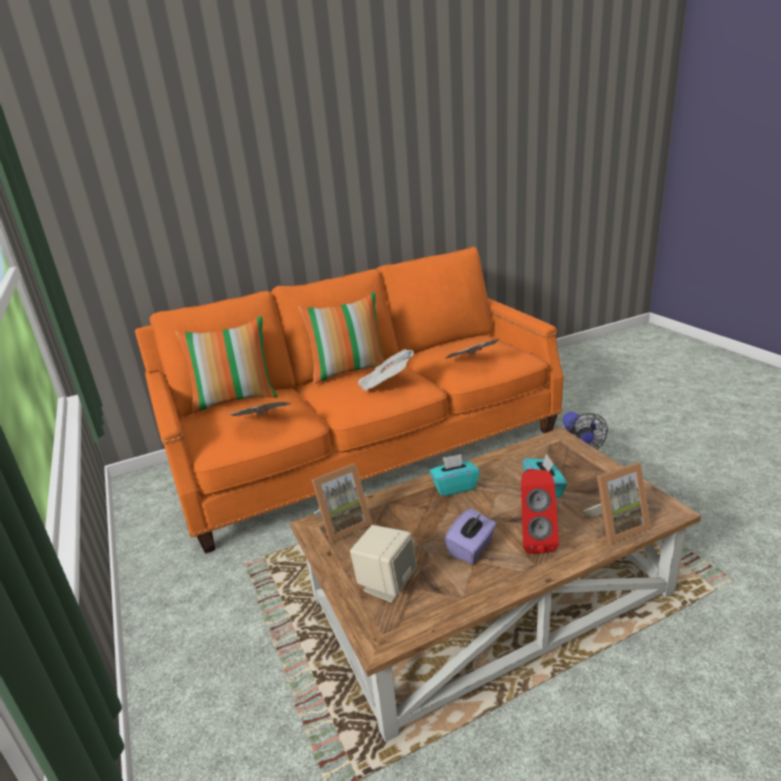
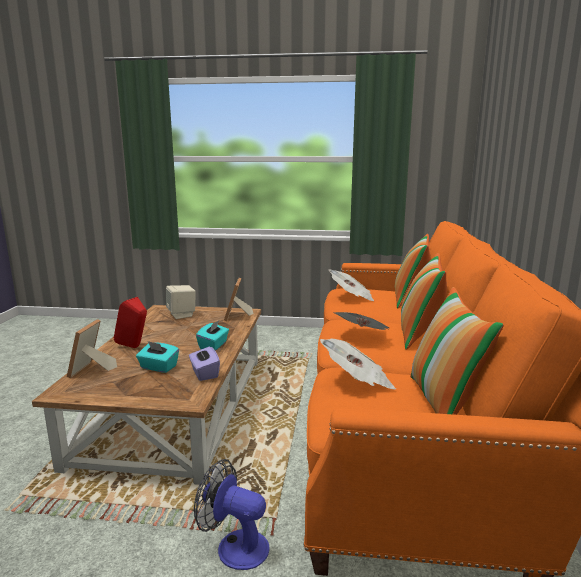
camera: 120 degrees right, 10 degrees down
purple tissue box [445,508,497,564] -> purple tissue box moved to [189,347,220,381]
none -> pillow [410,287,504,415]

